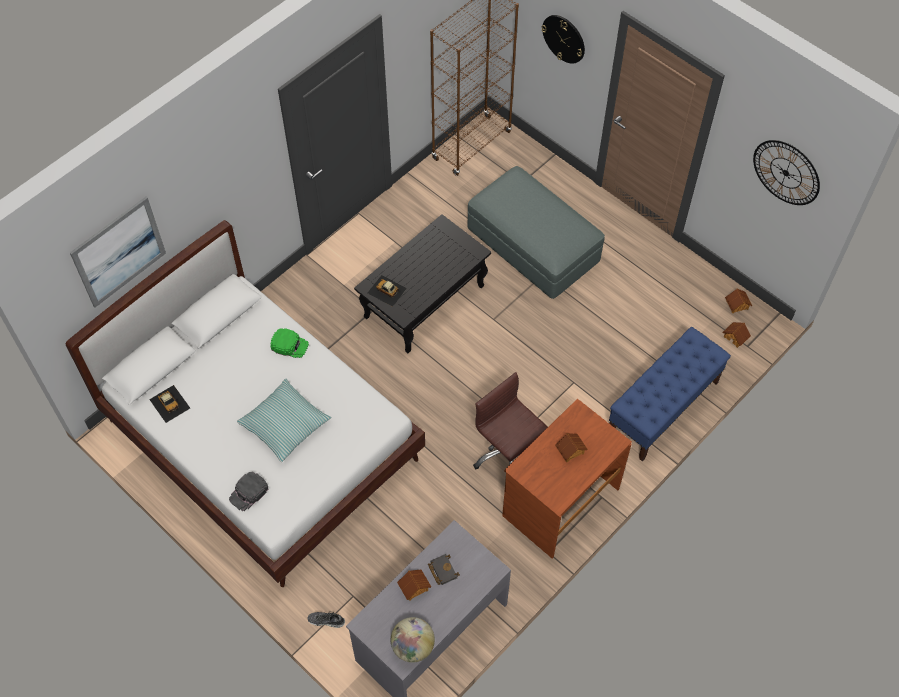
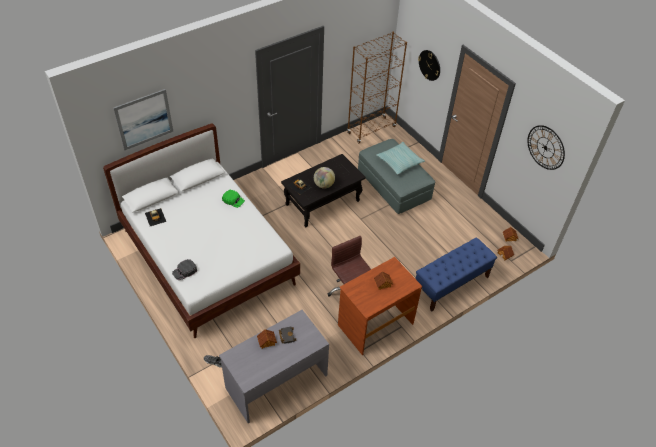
camera: 10 degrees right, 10 degrees down
pillow [237,378,332,462] -> pillow moved to [377,142,425,175]
globe [391,617,435,663] -> globe moved to [314,167,335,189]

